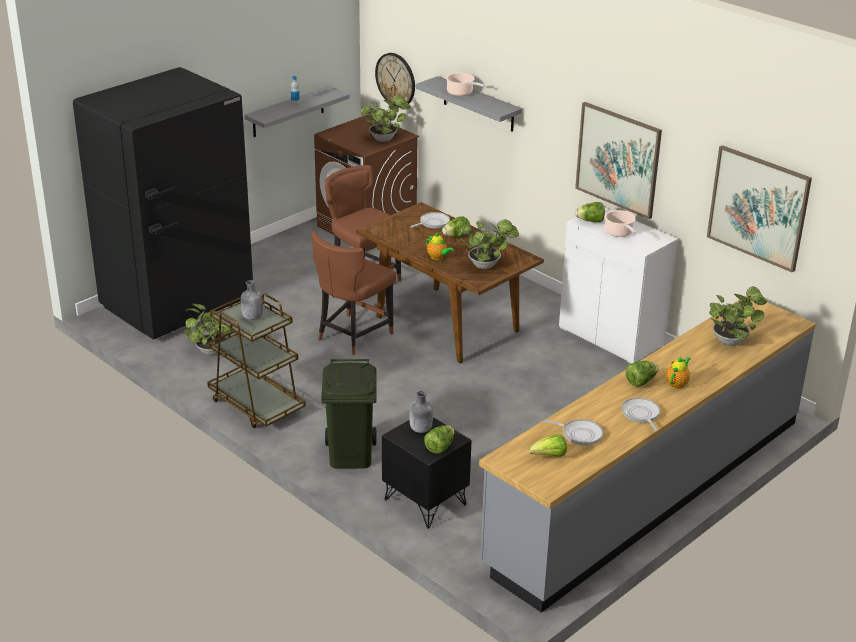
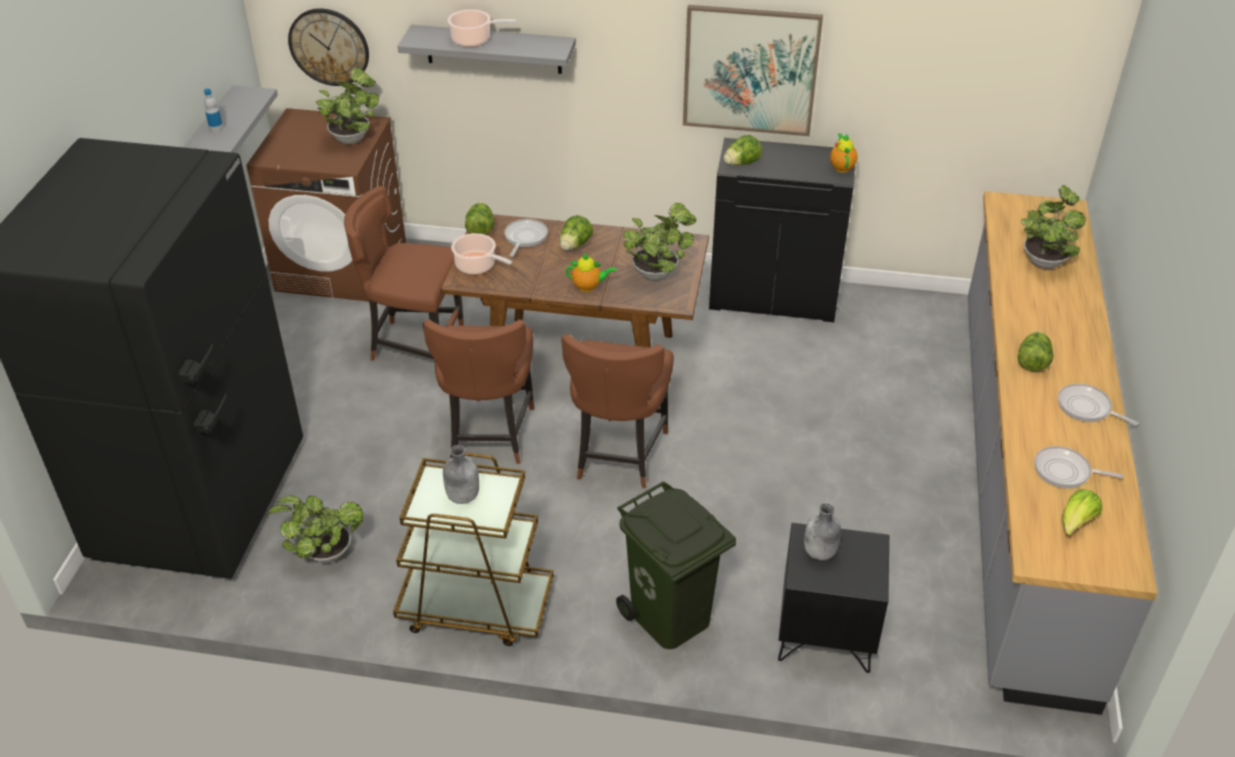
camera: 35 degrees left, 10 degrees up
lettuce [424,425,455,454] -> lettuce moved to [465,202,494,235]
frying pan [544,419,603,446] -> frying pan turned 150 degrees counterclockwise [1034,446,1123,489]
white cabinet [559,208,678,364] -> black cabinet [709,138,855,322]
cooking pot [604,210,636,237] -> cooking pot moved to [451,233,512,275]
teapot [666,357,691,389] -> teapot moved to [830,133,858,173]
picture [707,145,812,273] -> none
none -> brown chair [561,334,674,488]

